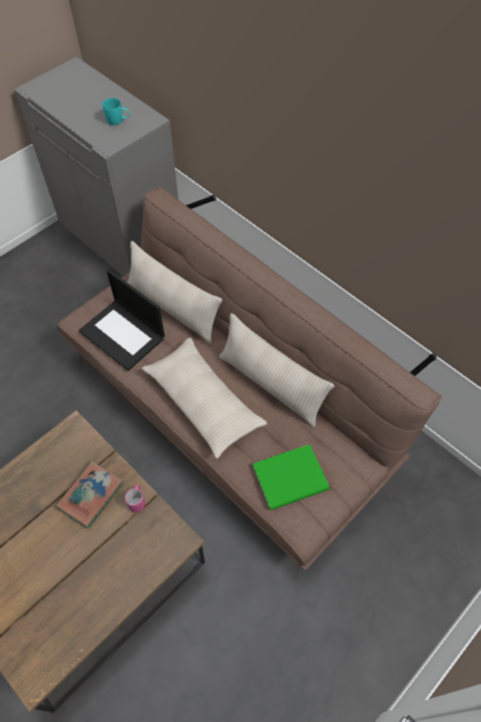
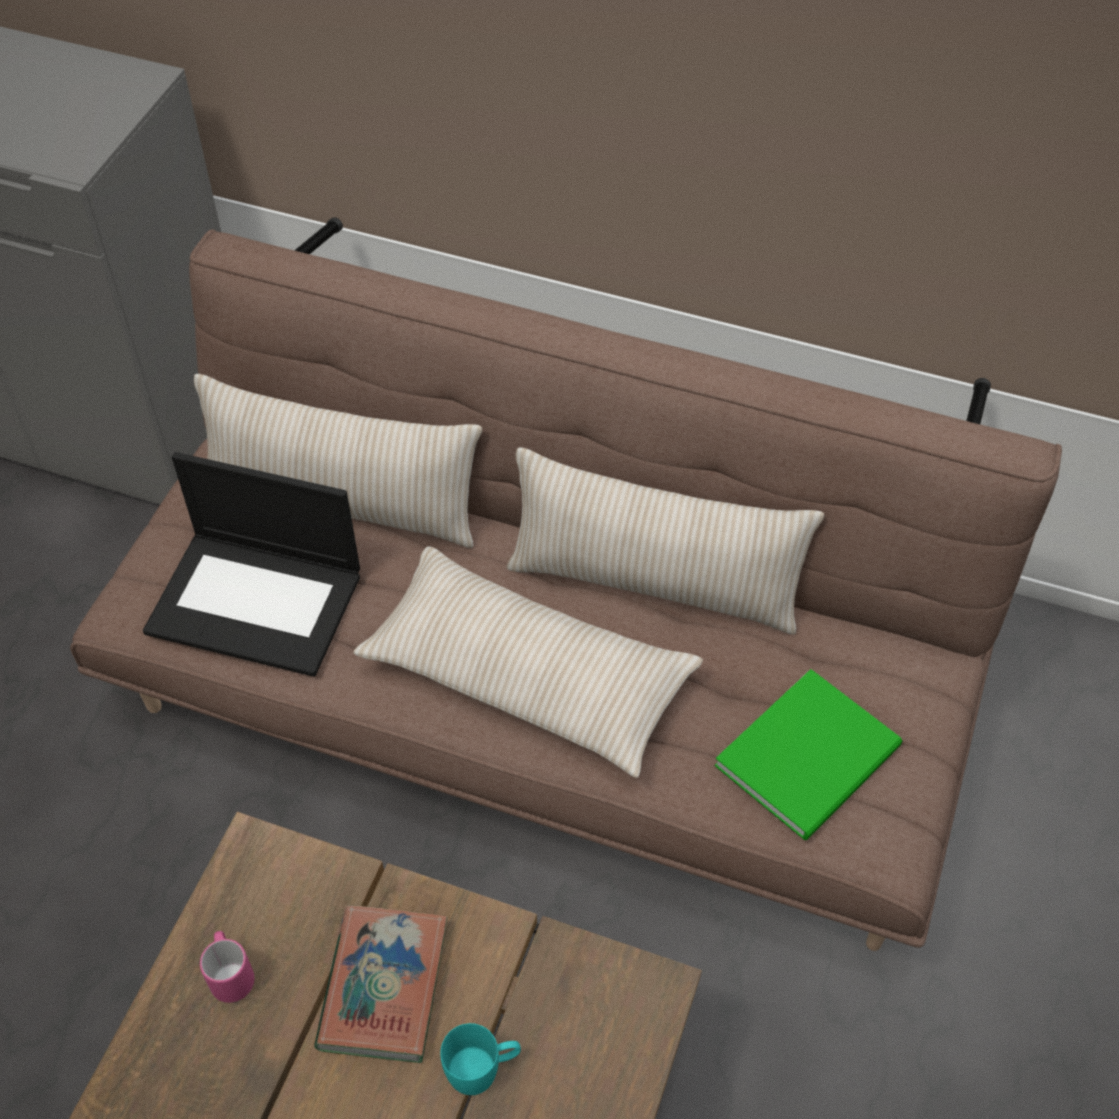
camera: 25 degrees left, 5 degrees down
turquoise mug [102,98,129,125] -> turquoise mug moved to [440,1023,521,1095]
pink mug [125,485,145,513] -> pink mug moved to [200,931,254,1003]

